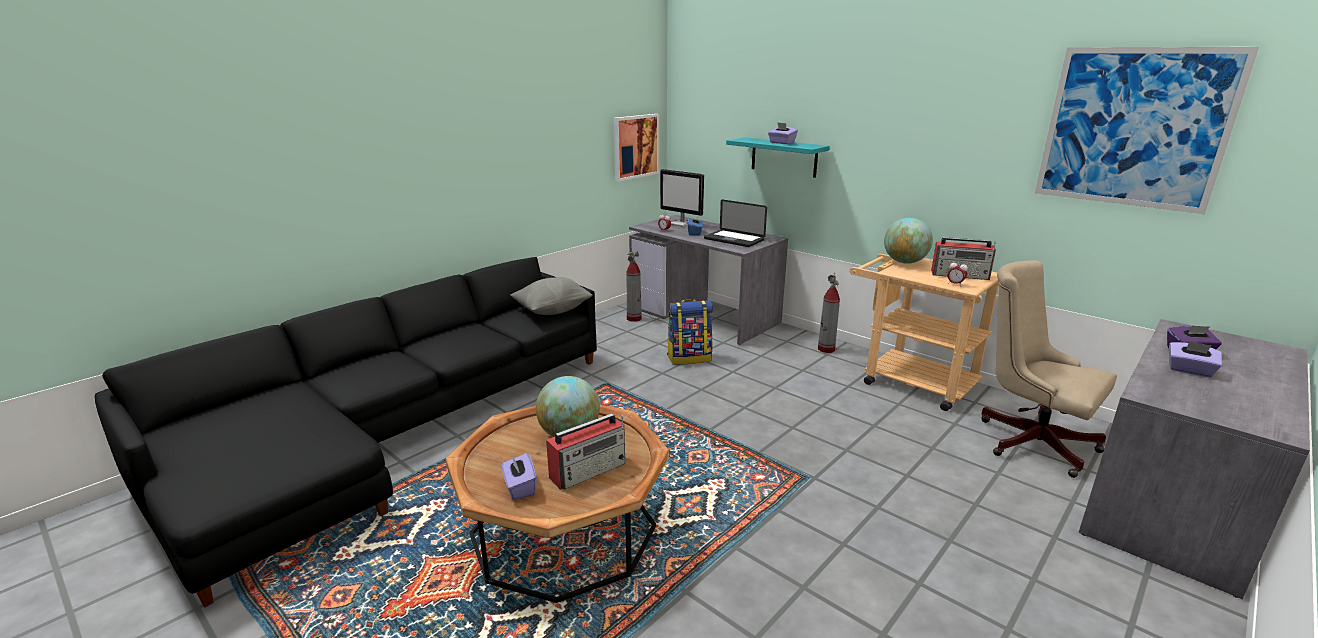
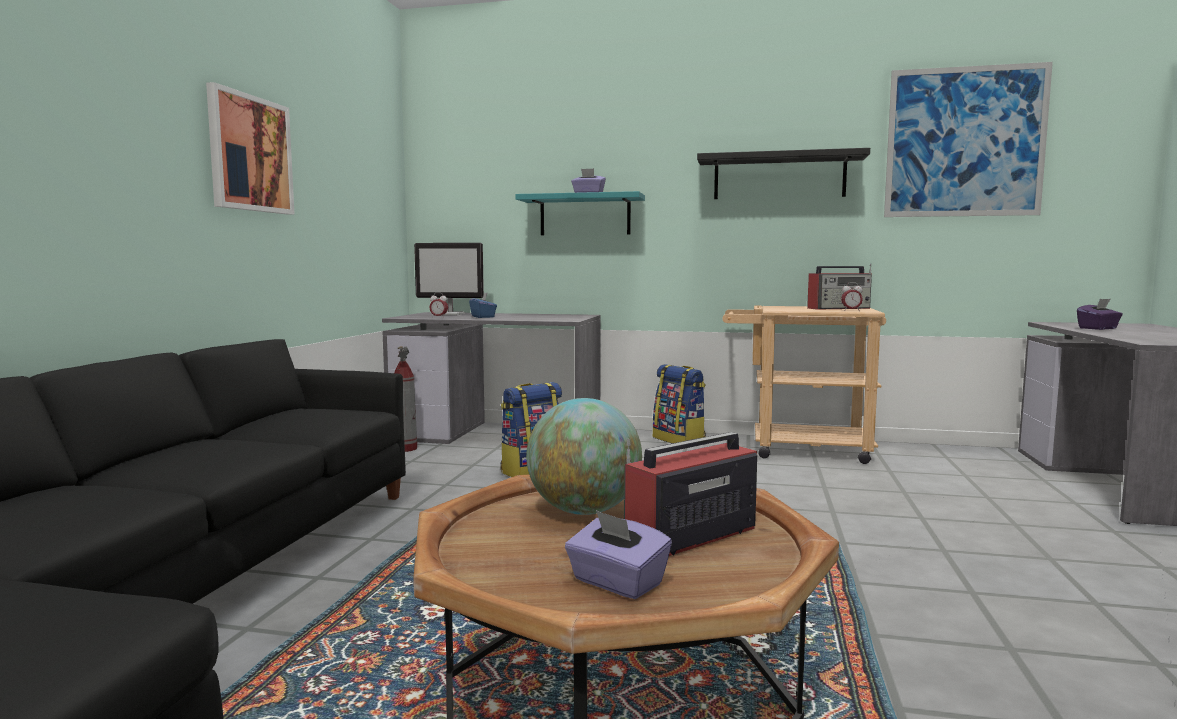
camera: 30 degrees left, 15 degrees down
grey pillow [510,277,592,315] -> none
radio [546,413,625,490] -> radio turned 150 degrees counterclockwise [624,432,757,556]
picture [614,114,659,182] -> picture moved to [206,82,295,215]
laptop [704,199,767,247] -> none
fire extinguisher [818,273,840,353] -> backpack [653,364,706,443]
globe [884,218,933,264] -> none
beige office chair [981,260,1117,478] -> none
purple tissue box [1169,341,1222,377] -> none
none -> black shelf [697,148,870,199]

